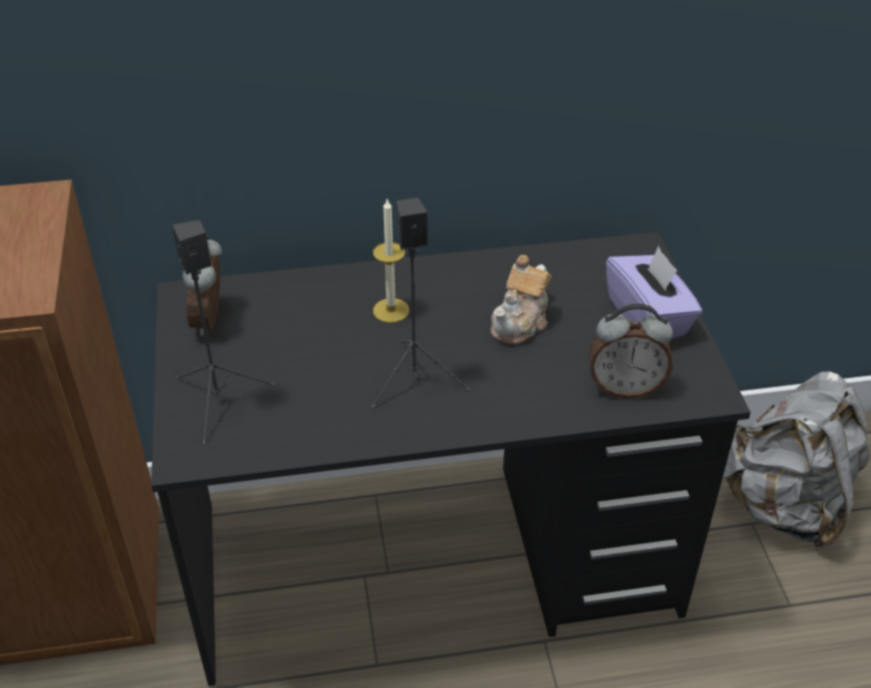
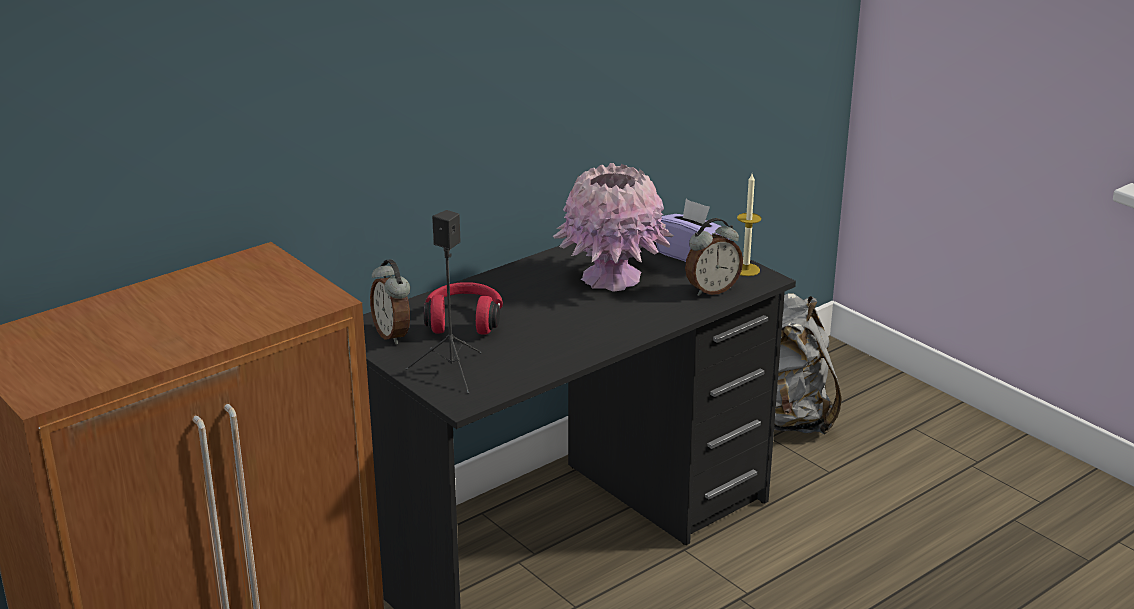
camera: 30 degrees left, 15 degrees down
black speaker [371,198,470,409] -> none
candle [373,199,409,323] -> candle moved to [737,174,761,276]
teapot [491,255,551,344] -> pink vase [553,163,674,292]
none -> red headphones [424,282,503,335]

